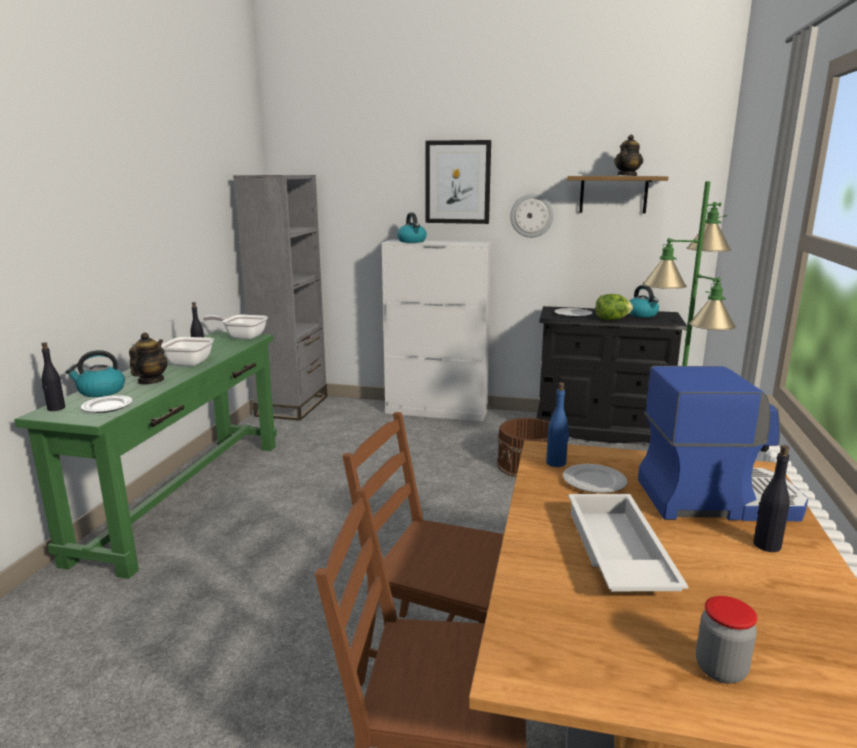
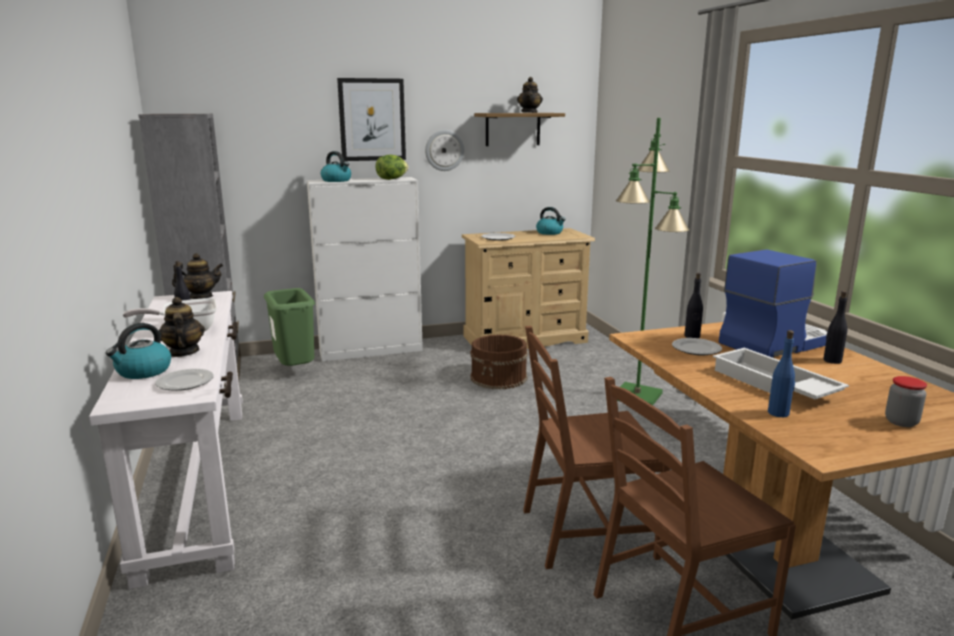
camera: 30 degrees left, 0 degrees up
green console table [14,331,277,579] -> white console table [89,291,243,589]
black bottle [42,342,65,411] -> black bottle moved to [684,273,703,338]
frying pan [203,315,268,340] -> teapot [172,253,223,299]
black dresser [537,306,687,444] -> beige dresser [462,228,595,349]
blue bottle [546,382,569,467] -> blue bottle moved to [768,330,795,417]
lettuce [596,294,633,320] -> lettuce moved to [376,155,408,180]
none -> green trash can [264,288,315,366]

